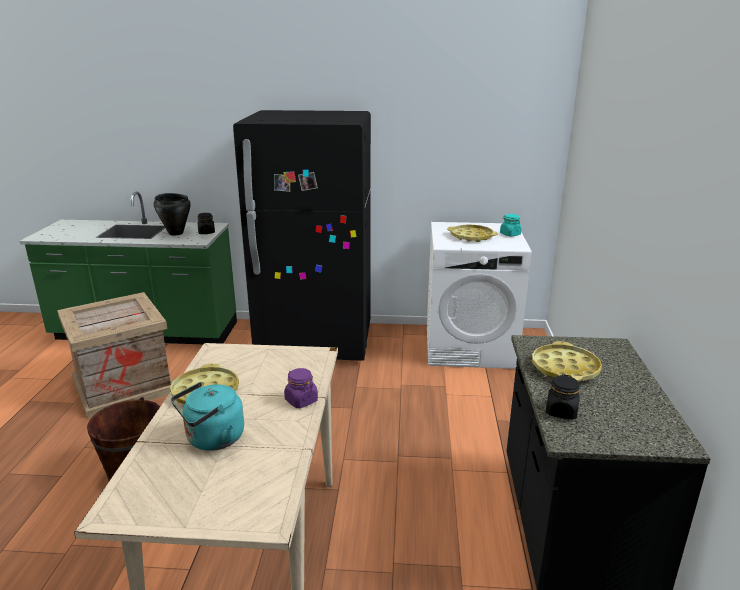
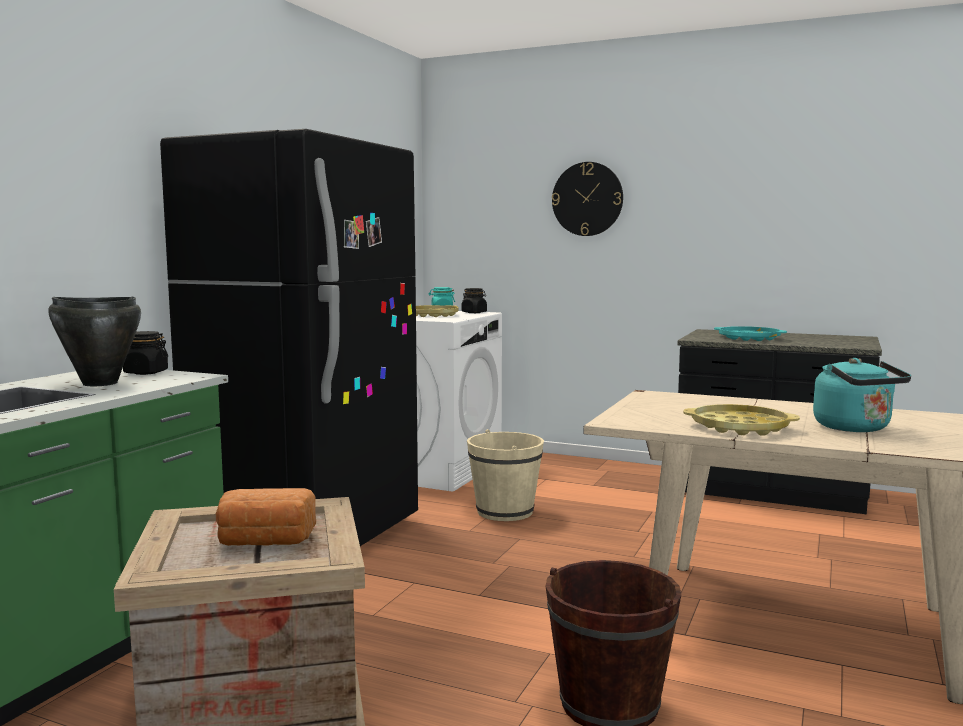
camera: 70 degrees left, 15 degrees down
purple jar [284,368,318,408] -> none
yellow tray [532,341,602,382] -> turquoise tray [714,326,787,341]
black jar [546,374,580,420] -> black jar moved to [462,288,487,313]
none -> bread [216,488,316,546]
none -> beige bucket [467,429,544,521]
none -> wall clock [552,162,623,236]

